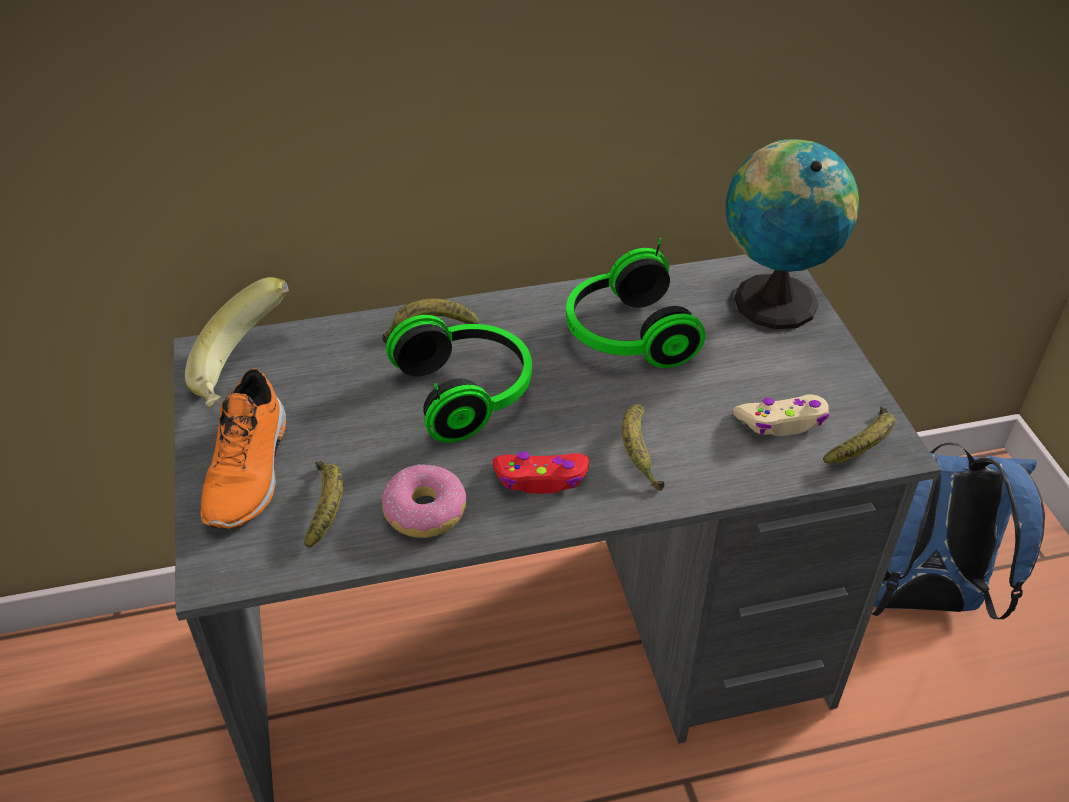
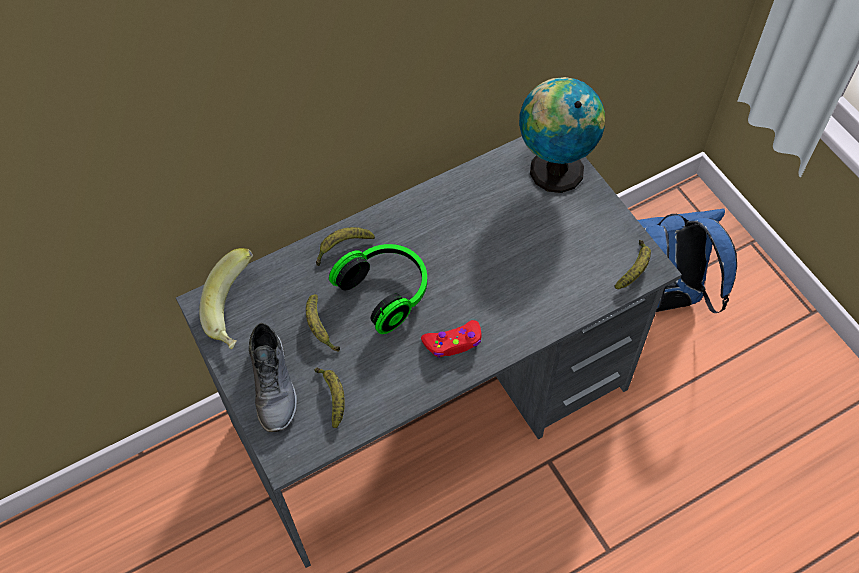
camera: 15 degrees left, 15 degrees up
orange shoe [201,368,286,529] -> grey shoe [249,323,297,432]
donut [381,464,466,538] -> none
headphones [566,238,706,368] -> none
banana [622,404,664,491] -> banana moved to [306,294,340,352]
beige game controller [733,394,829,436] -> none

